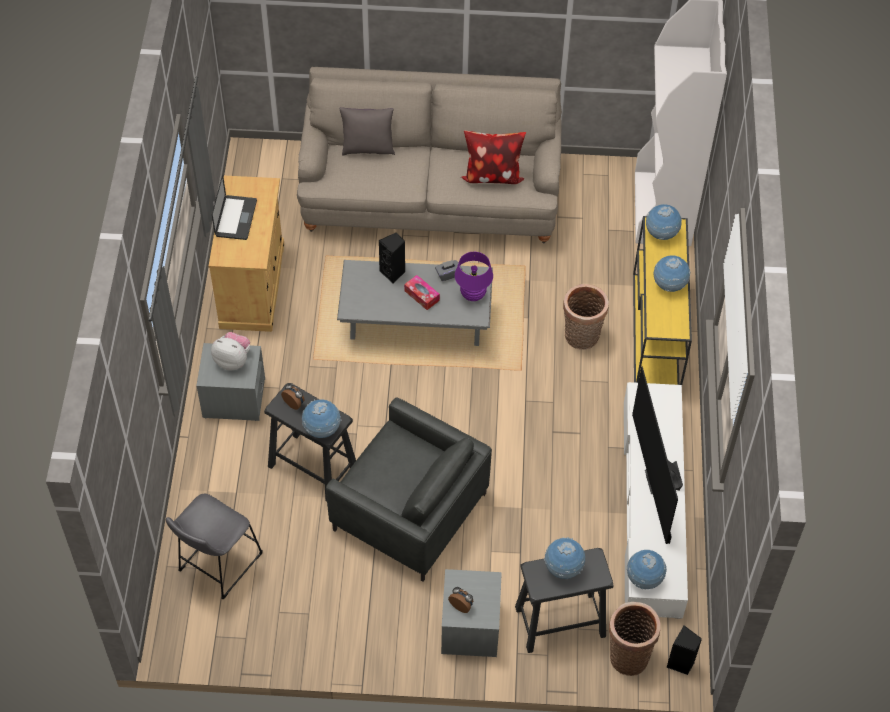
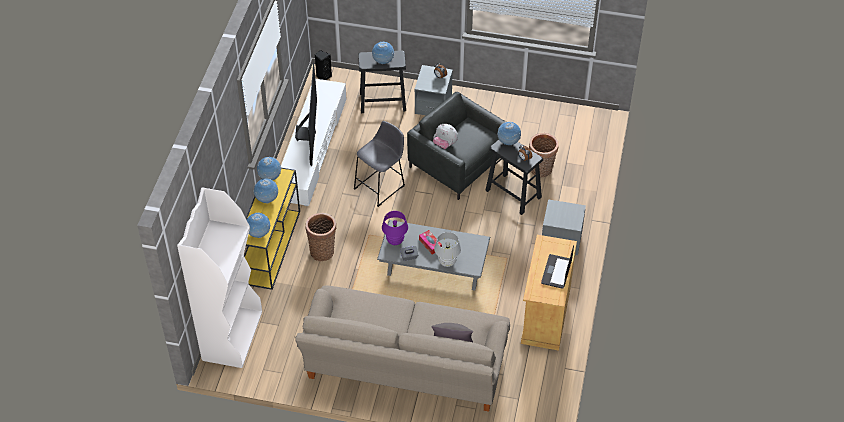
camera: 170 degrees left, 5 degrees down
grey stool [166,494,263,599] -> grey stool moved to [353,121,405,207]
plush toy [211,332,250,371] -> plush toy moved to [433,124,458,149]
black speaker [378,233,405,284] -> white table lamp [434,232,461,267]
pillow [461,130,526,184] -> none
basket [609,602,661,676] -> basket moved to [529,133,559,177]
globe [627,550,667,589] -> globe moved to [257,157,281,180]

